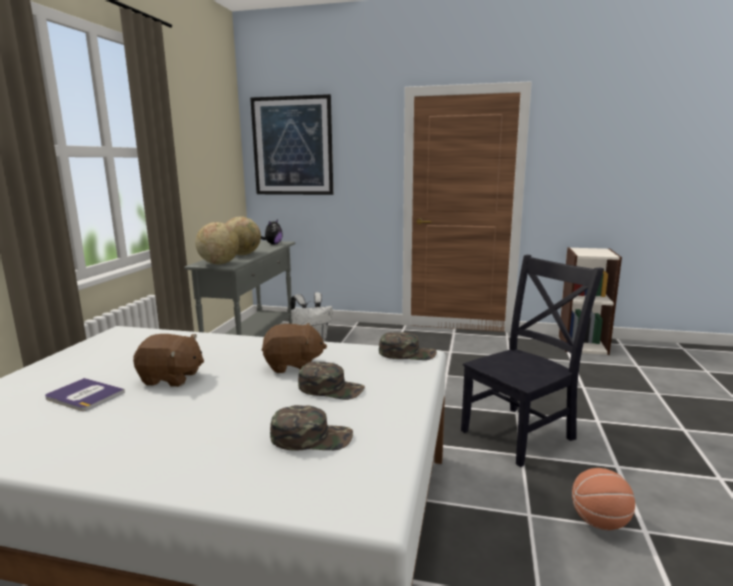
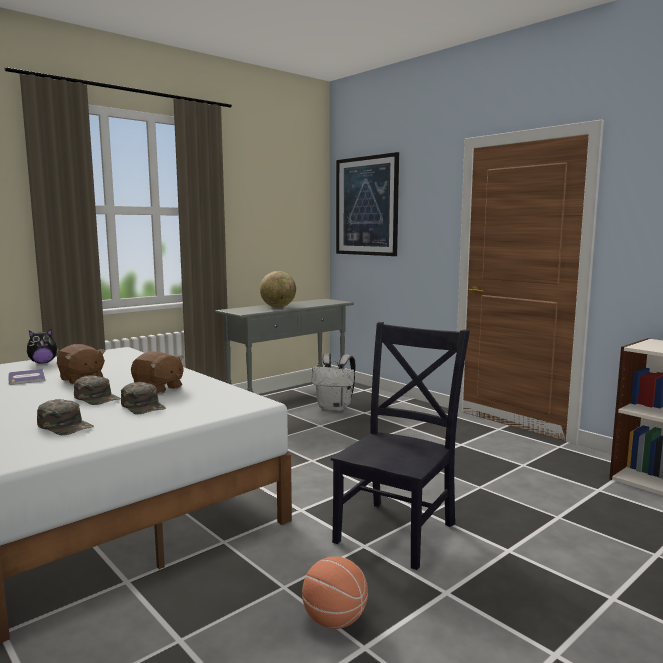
camera: 35 degrees right, 5 degrees down
globe [195,222,239,264] -> none
plush toy [261,219,283,245] -> plush toy moved to [27,329,59,363]
green cap [379,332,437,360] -> green cap moved to [74,375,121,405]
black chair [461,255,604,467] -> black chair turned 60 degrees counterclockwise [331,322,470,570]

